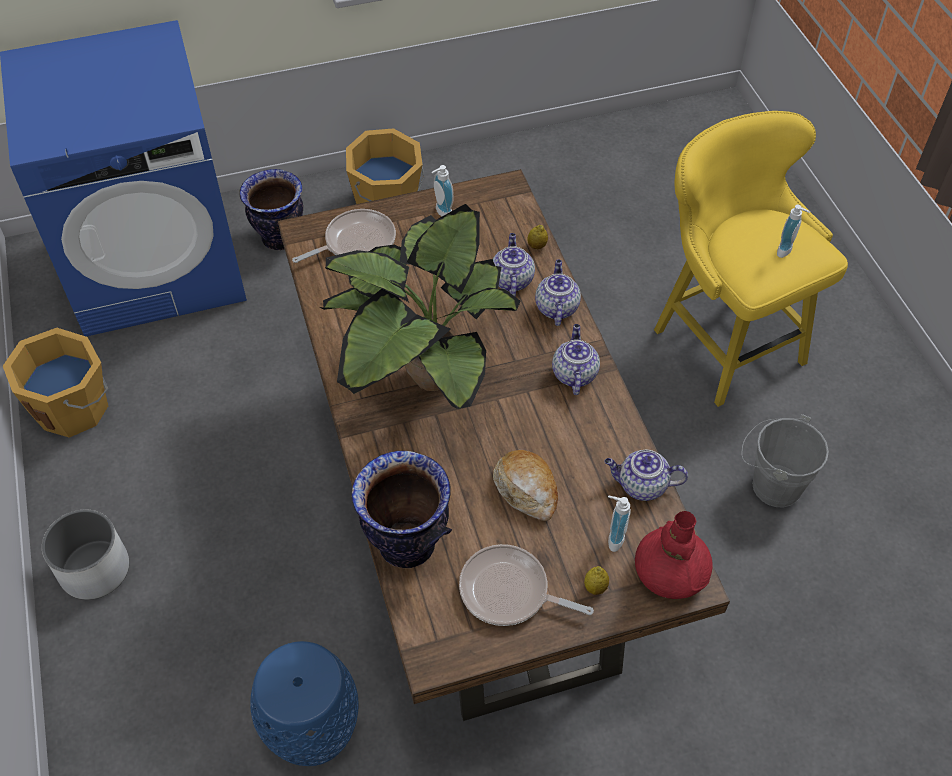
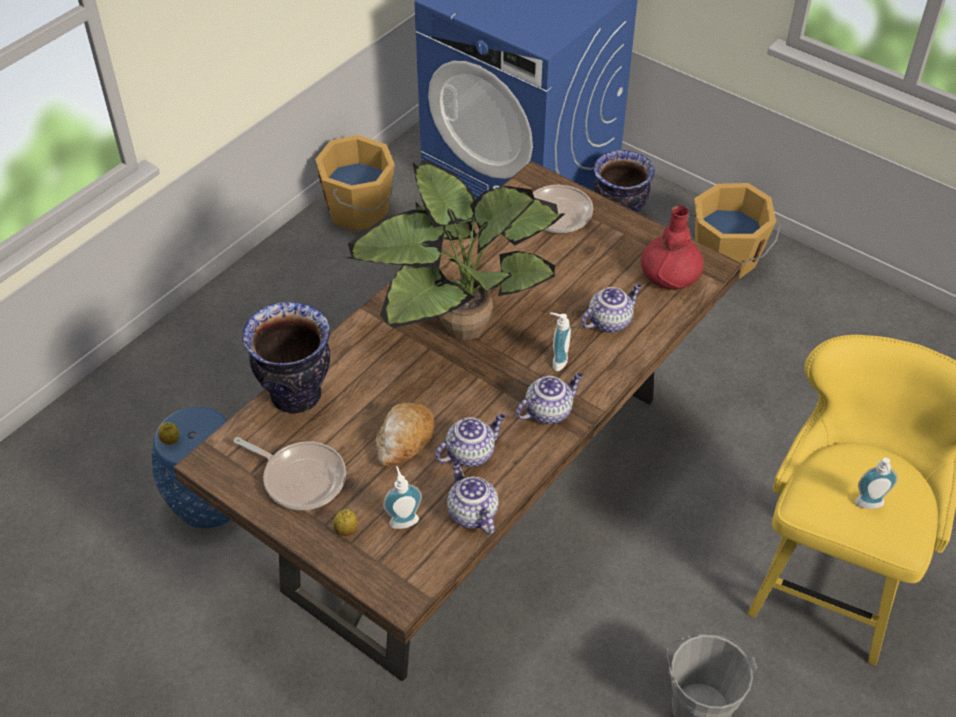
camera: 55 degrees right, 5 degrees down
white planter [42,510,129,600] -> none
soap dispenser [432,165,453,217] -> soap dispenser moved to [550,312,571,371]
frying pan [459,544,594,626] -> frying pan turned 135 degrees clockwise [234,437,346,510]
lemon [527,225,548,249] -> lemon moved to [158,422,179,445]
teapot [535,259,581,326] -> teapot moved to [435,414,505,467]
red vase [635,511,713,599] -> red vase moved to [641,205,703,290]

